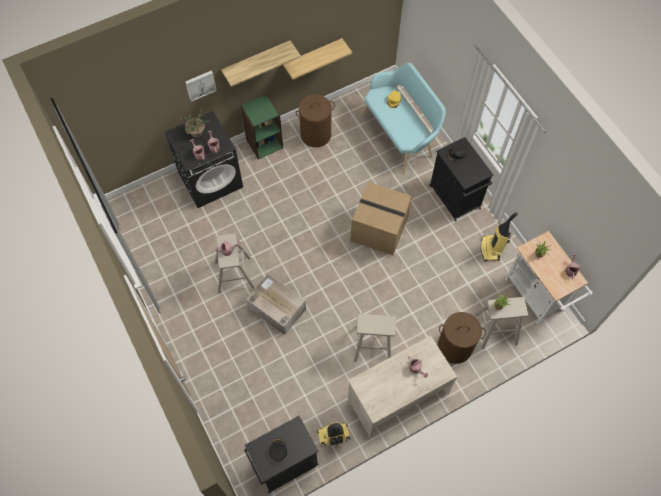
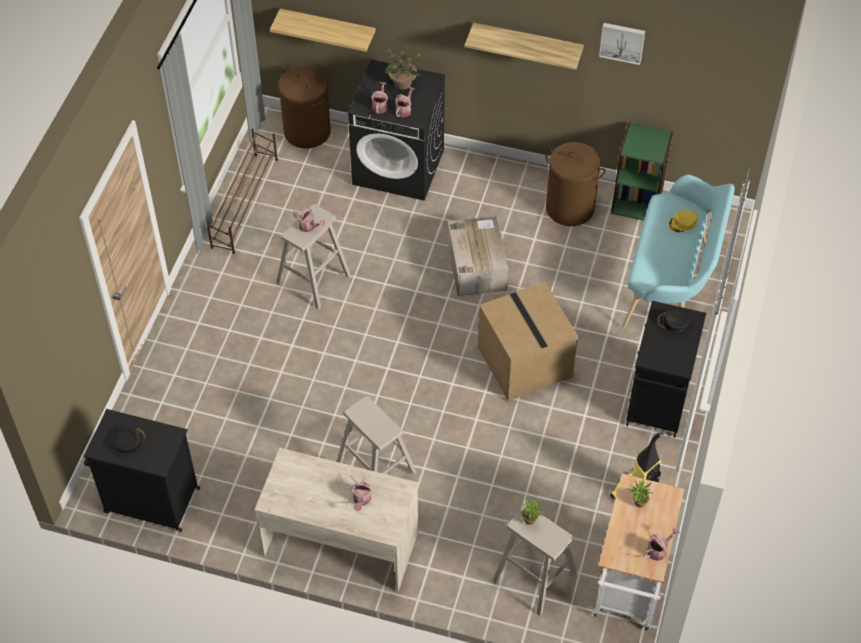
camera: 45 degrees right, 10 degrees down
picture [185,71,217,102] -> picture moved to [599,23,645,65]
green bookcase [240,94,283,160] -> green bookcase moved to [611,123,673,221]
cardboard box [246,274,306,335] -> cardboard box moved to [448,216,508,296]
shelf [283,38,352,80] -> shelf moved to [270,9,376,52]
vacuum cleaner [317,423,350,447] -> none
brown laundry basket [437,312,486,364] -> brown laundry basket moved to [278,66,331,149]
none -> brown shoe rack [207,129,278,254]

